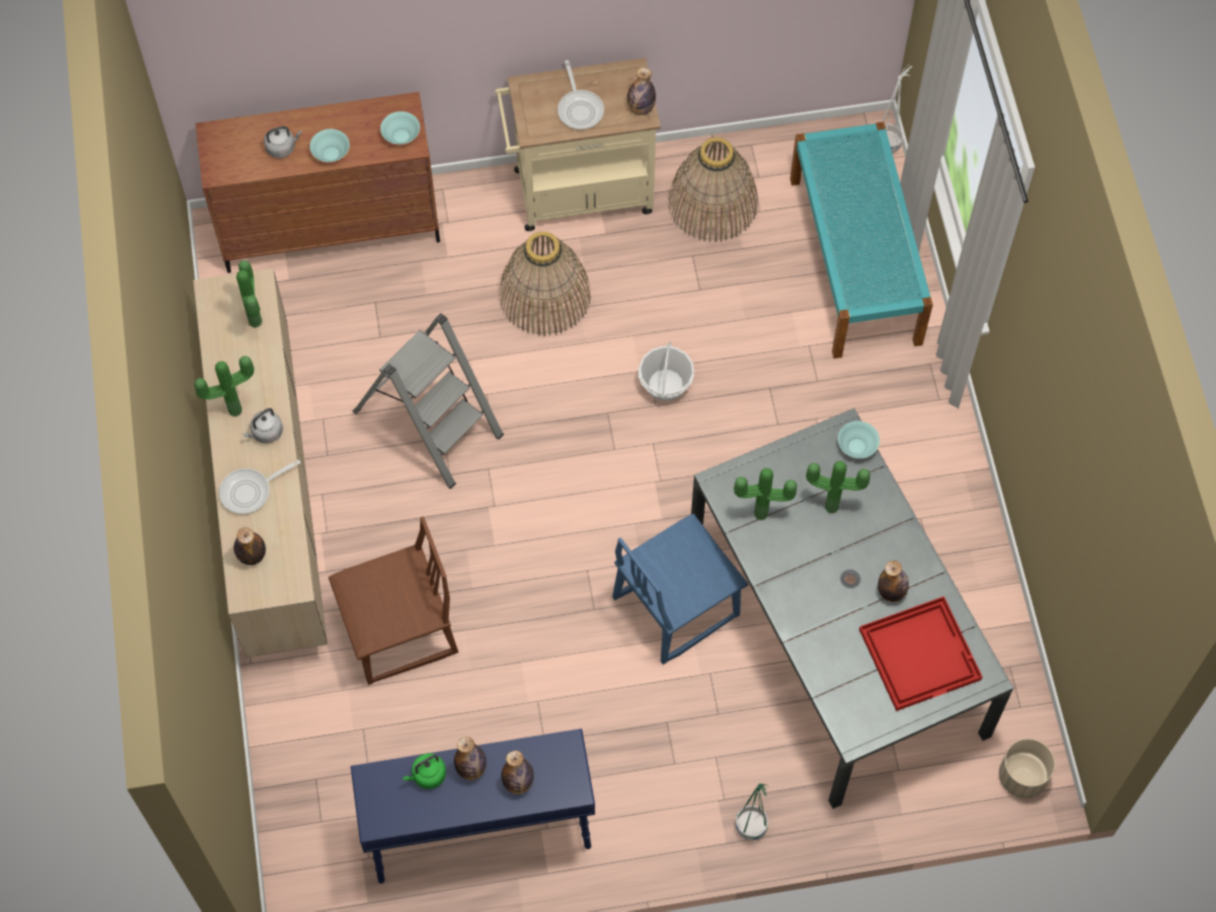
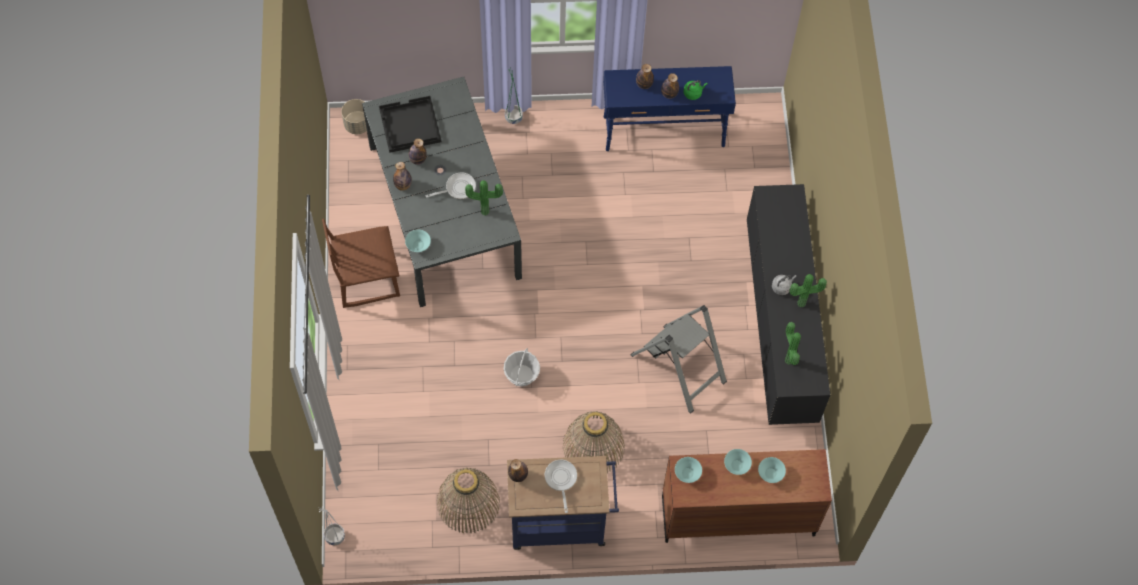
camera: 175 degrees left, 0 degrees up
beige cabinet [193,268,327,657] -> black cabinet [747,184,830,425]
frying pan [219,460,301,514] -> frying pan moved to [426,172,476,199]
bottle [234,527,266,565] -> bottle moved to [393,162,412,191]
grey kettle [264,126,302,158] -> turquoise bowl [758,457,786,483]
brown chair [328,517,459,685] -> brown chair moved to [322,219,400,308]
beige cart [495,58,660,231] -> blue cart [507,456,619,550]
blue chair [612,513,748,665] -> none
turquoise bench [790,122,933,359] -> none
potted plant [806,461,870,514] -> none
red tray [859,596,982,711] -> black tray [379,96,441,153]

